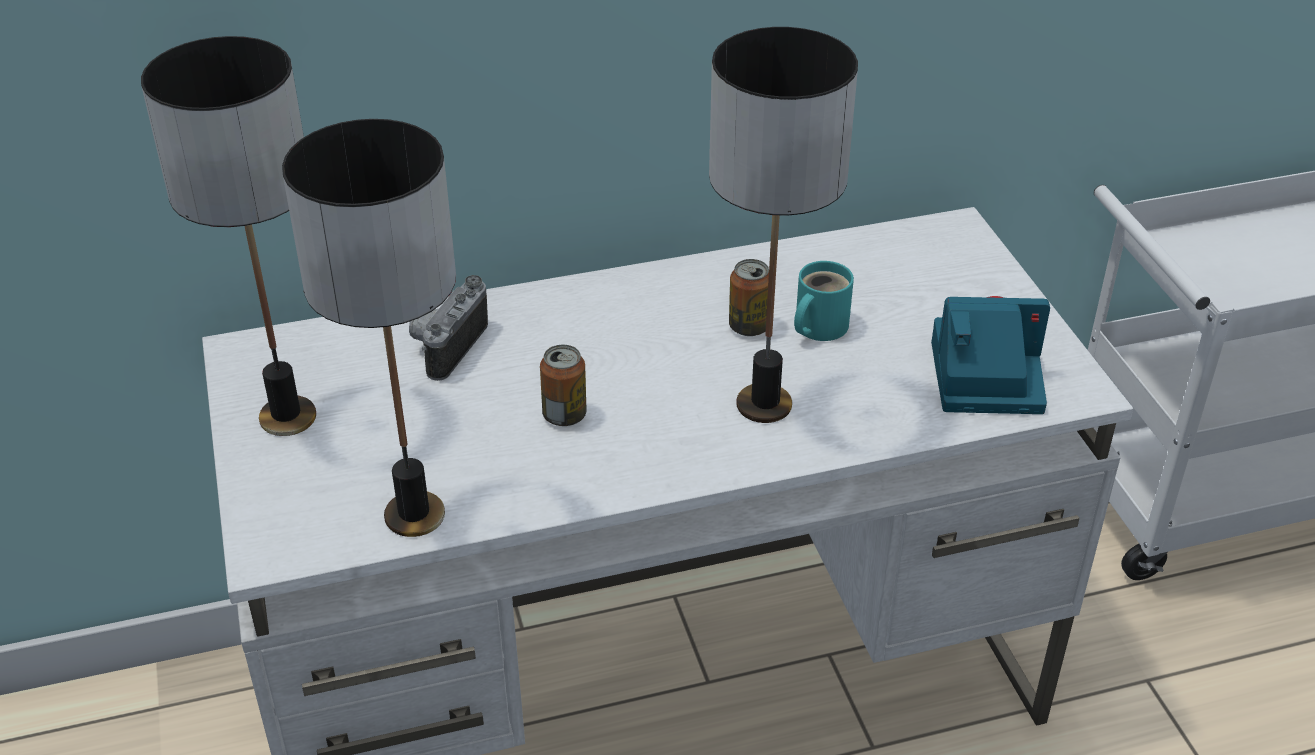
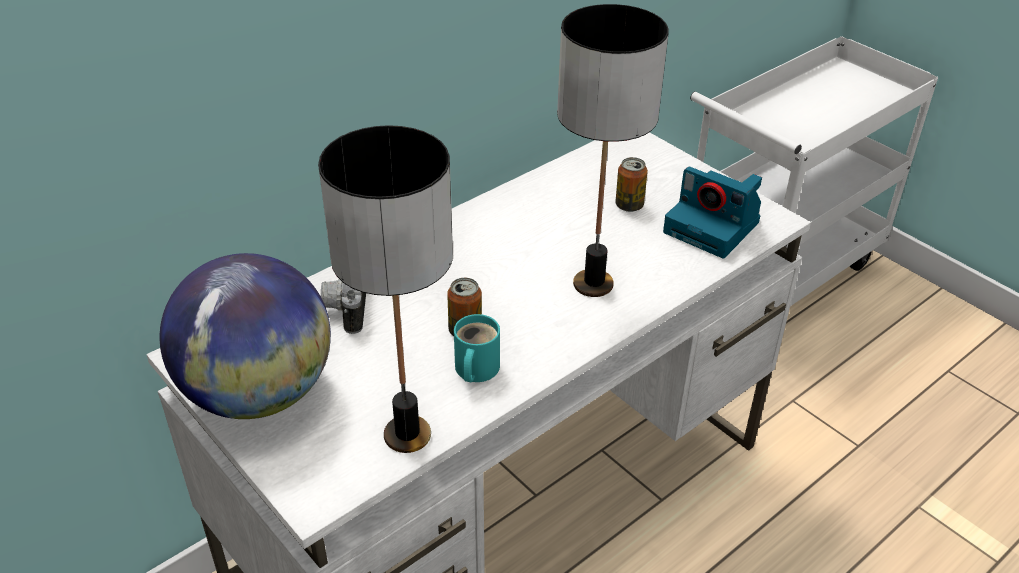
camera: 25 degrees left, 0 degrees up
table lamp [141,36,316,436] -> globe [160,253,331,419]
can [729,259,769,336] -> can moved to [615,157,648,212]
turquoise mug [794,261,854,341] -> turquoise mug moved to [454,314,500,382]
camera [931,296,1050,414] -> camera turned 120 degrees counterclockwise [663,167,762,258]

